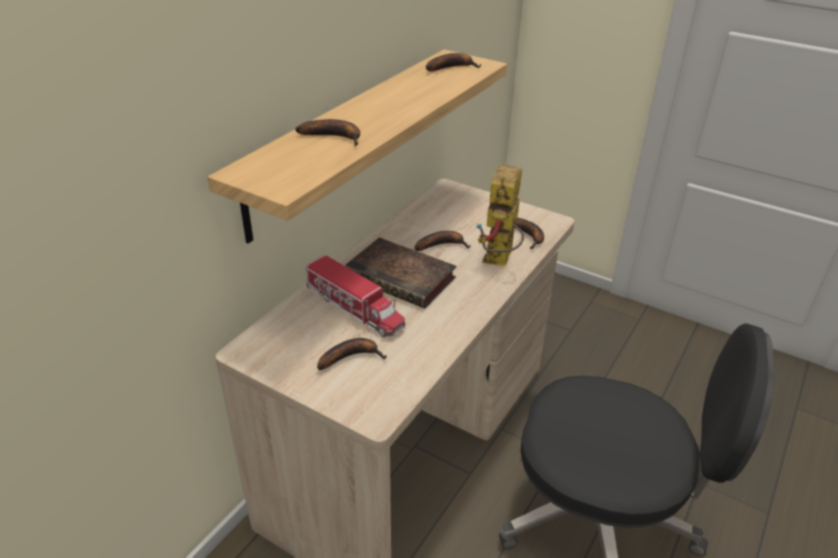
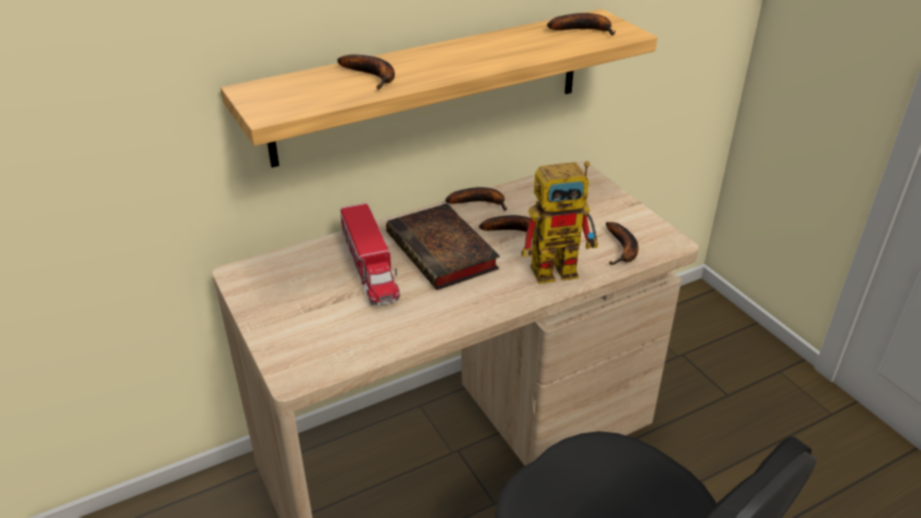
camera: 30 degrees right, 0 degrees up
banana [317,338,387,370] -> banana moved to [445,187,507,211]
toy robot [477,164,524,267] -> toy robot turned 150 degrees counterclockwise [521,161,598,284]

